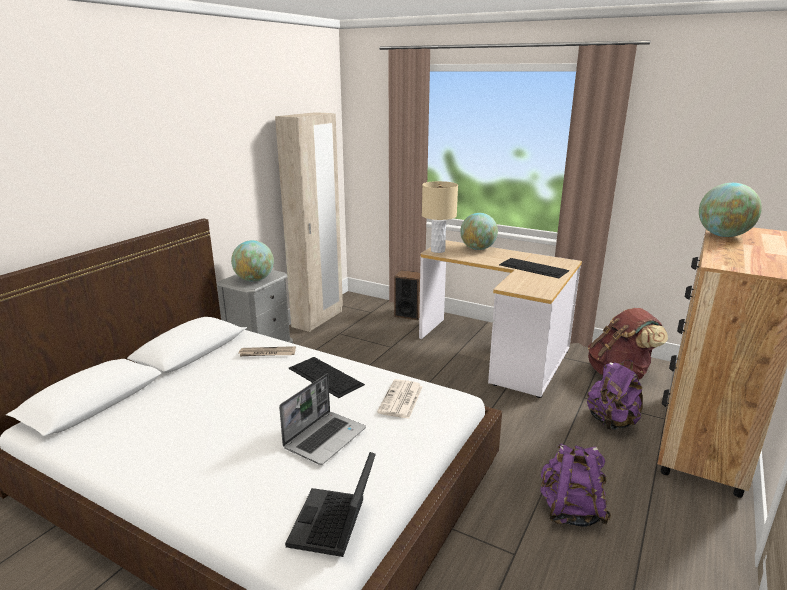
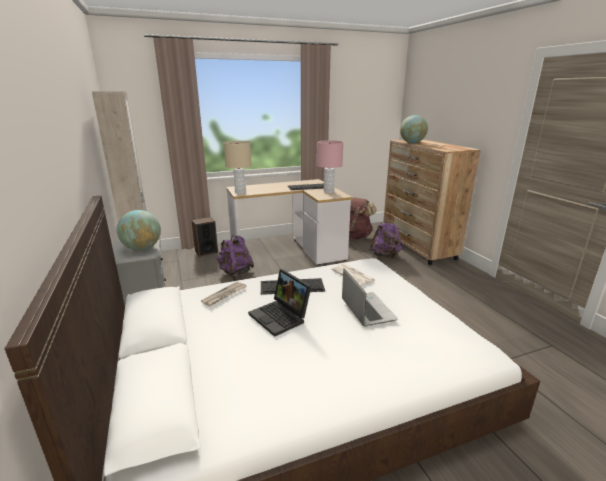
camera: 50 degrees left, 0 degrees up
laptop [285,452,376,557] -> laptop moved to [248,269,311,337]
globe [460,213,498,250] -> none
purple backpack [540,443,611,527] -> purple backpack moved to [217,235,254,277]
none -> pink table lamp [317,140,343,193]

